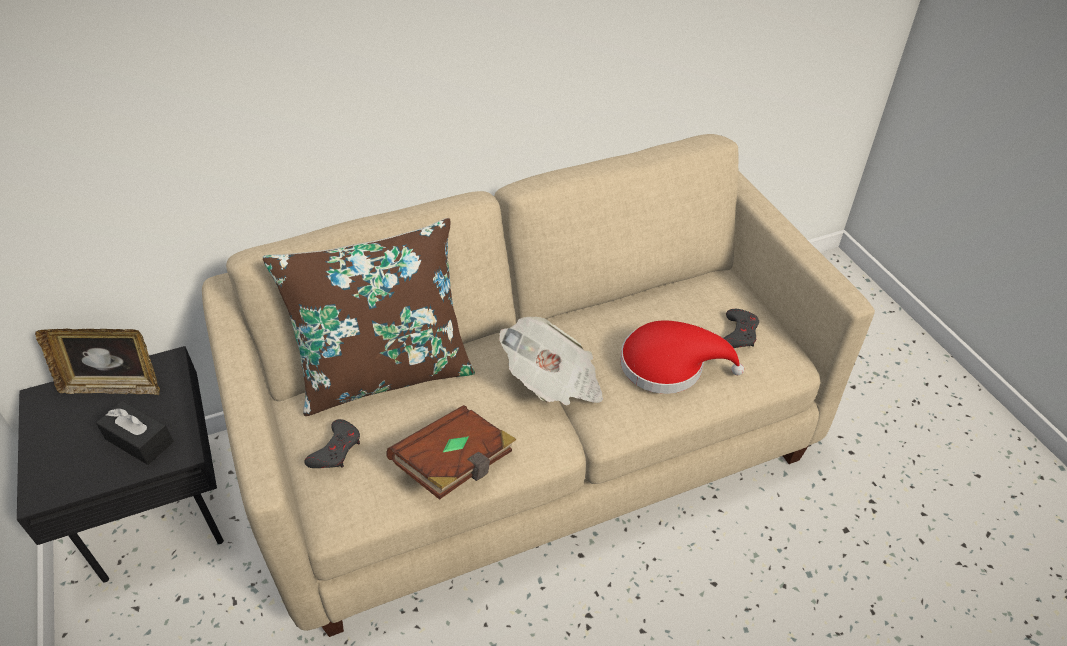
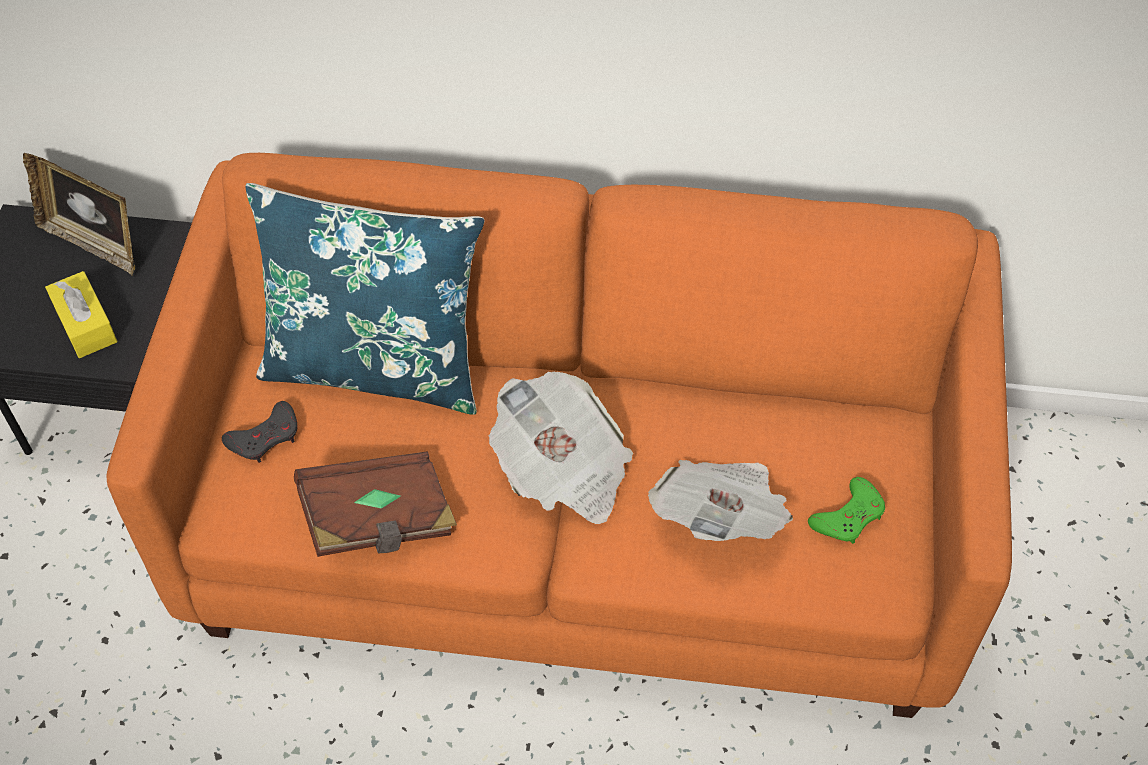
camera: 30 degrees right, 10 degrees up
black tissue box [96,401,174,465] -> yellow tissue box [45,271,118,358]
beige sofa [202,134,875,637] -> orange sofa [106,153,1012,718]
brown pillow [262,218,475,416] -> blue pillow [245,183,484,415]
red hat [620,321,744,394] -> newspaper [648,460,793,541]
grey game controller [724,309,759,348] -> green game controller [808,477,885,544]

